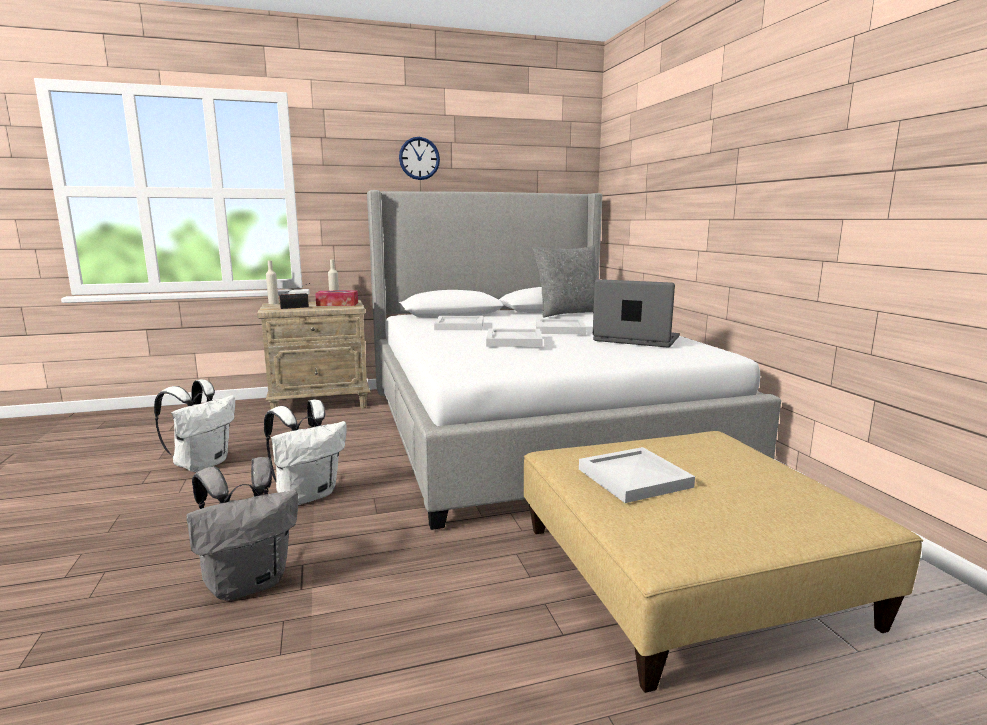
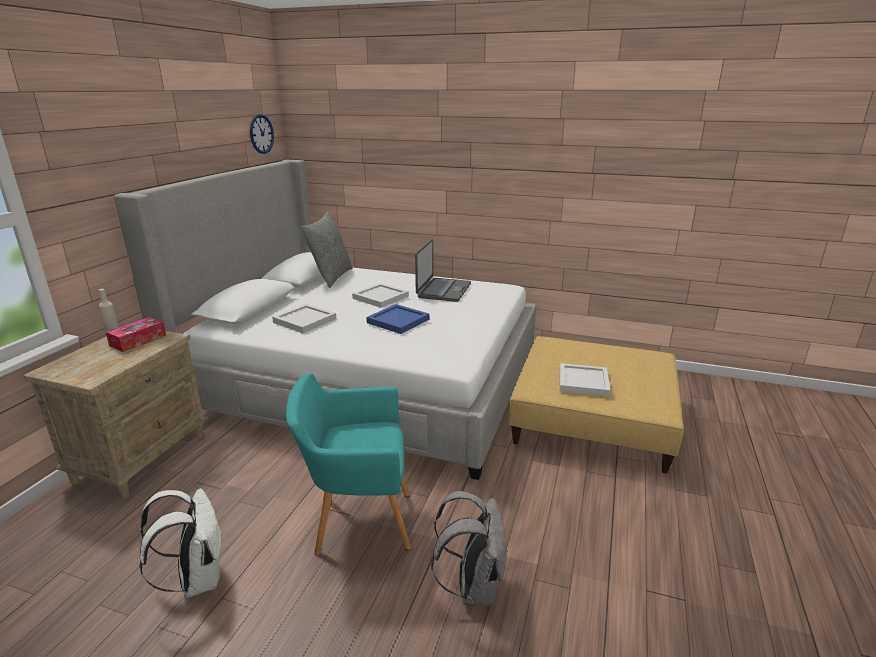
camera: 55 degrees left, 10 degrees up
white backpack [264,400,347,505] -> turquoise armchair [286,373,411,556]
beige bottle [266,260,279,304] -> none
radio [279,283,310,309] -> none
wall clock [399,137,440,180] -> wall clock moved to [250,114,274,154]
white tray [486,329,543,347] -> blue tray [366,304,429,334]
laptop [593,279,679,347] -> laptop turned 135 degrees clockwise [415,239,471,302]

